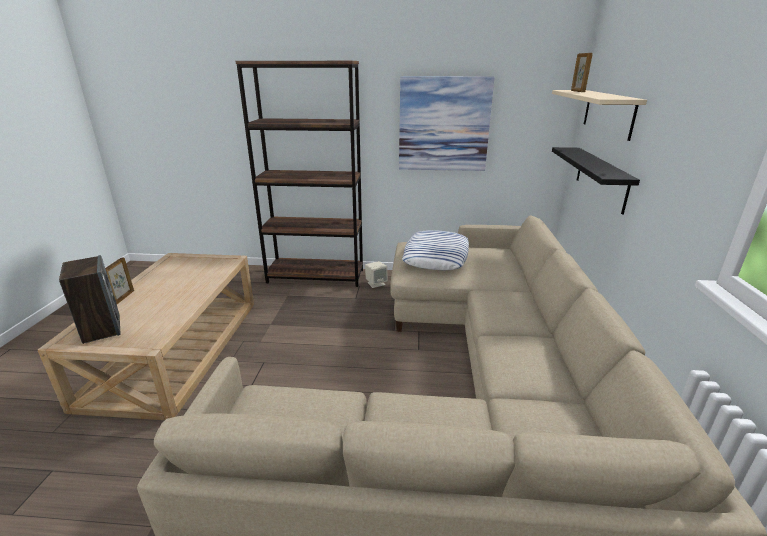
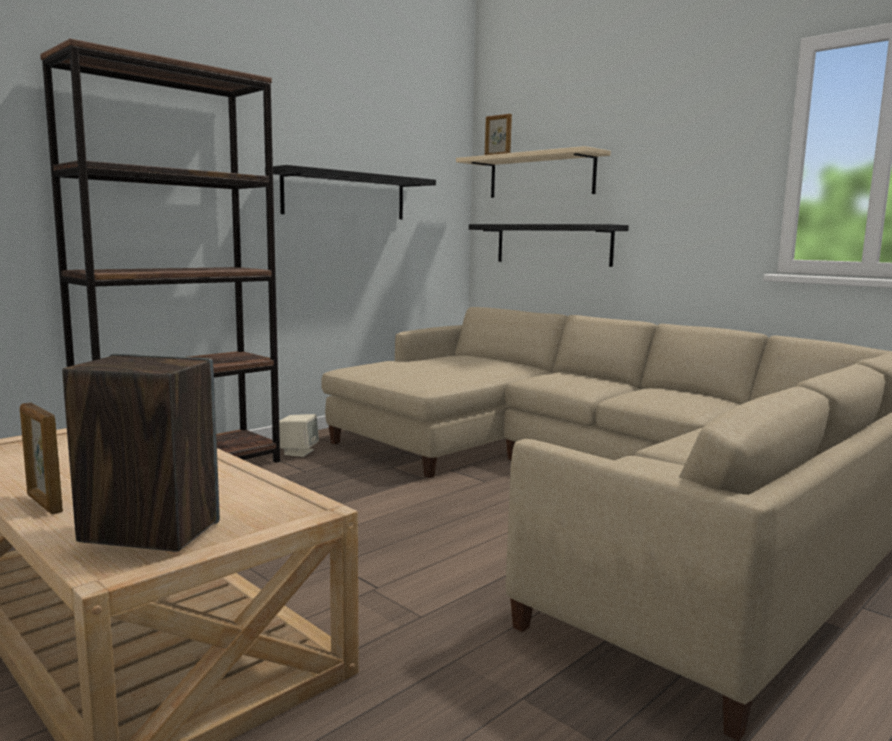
camera: 50 degrees left, 15 degrees down
picture [399,76,495,171] -> black shelf [273,165,436,219]
pillow [402,230,469,270] -> none

